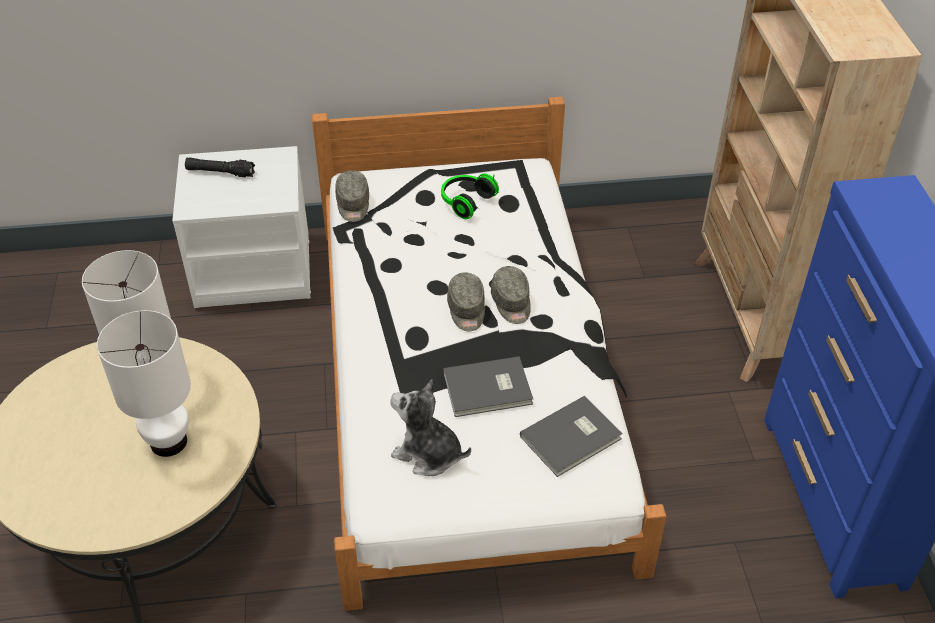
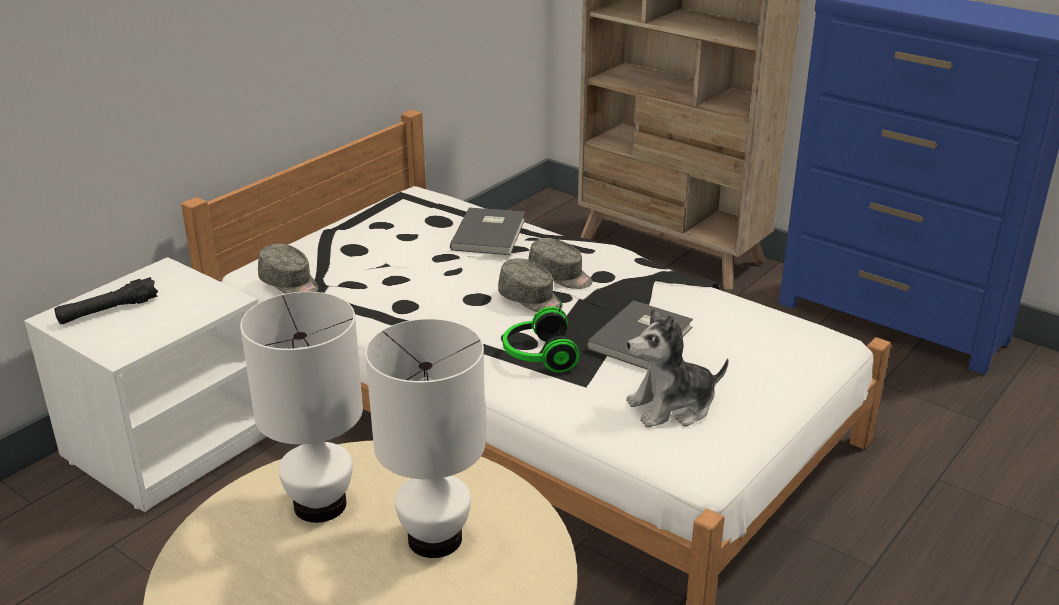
camera: 45 degrees left, 15 degrees down
headphones [441,173,499,219] -> headphones moved to [503,301,580,372]
grey book [520,396,623,477] -> grey book moved to [450,207,525,255]

